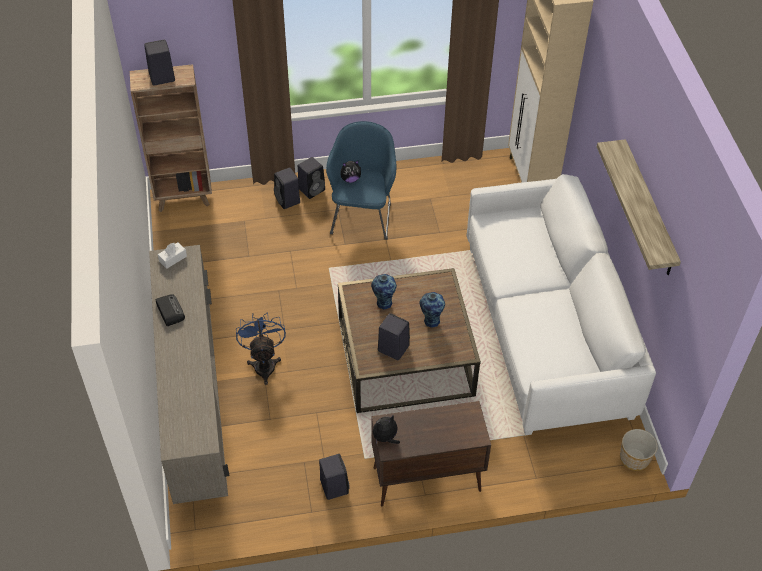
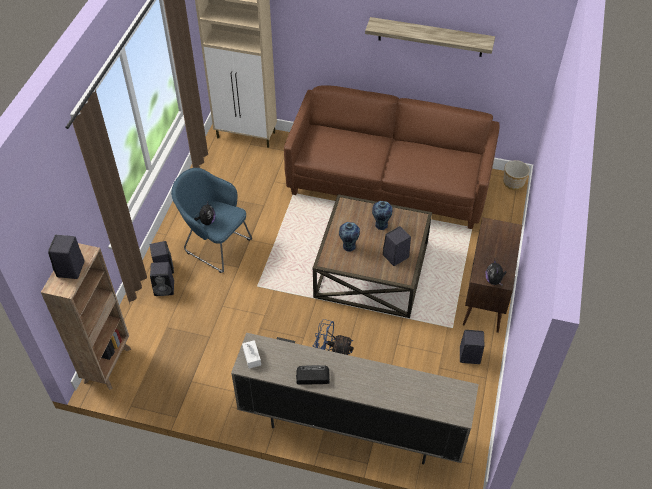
camera: 65 degrees left, 0 degrees up
white sofa [467,174,656,435] -> brown sofa [284,85,500,229]

